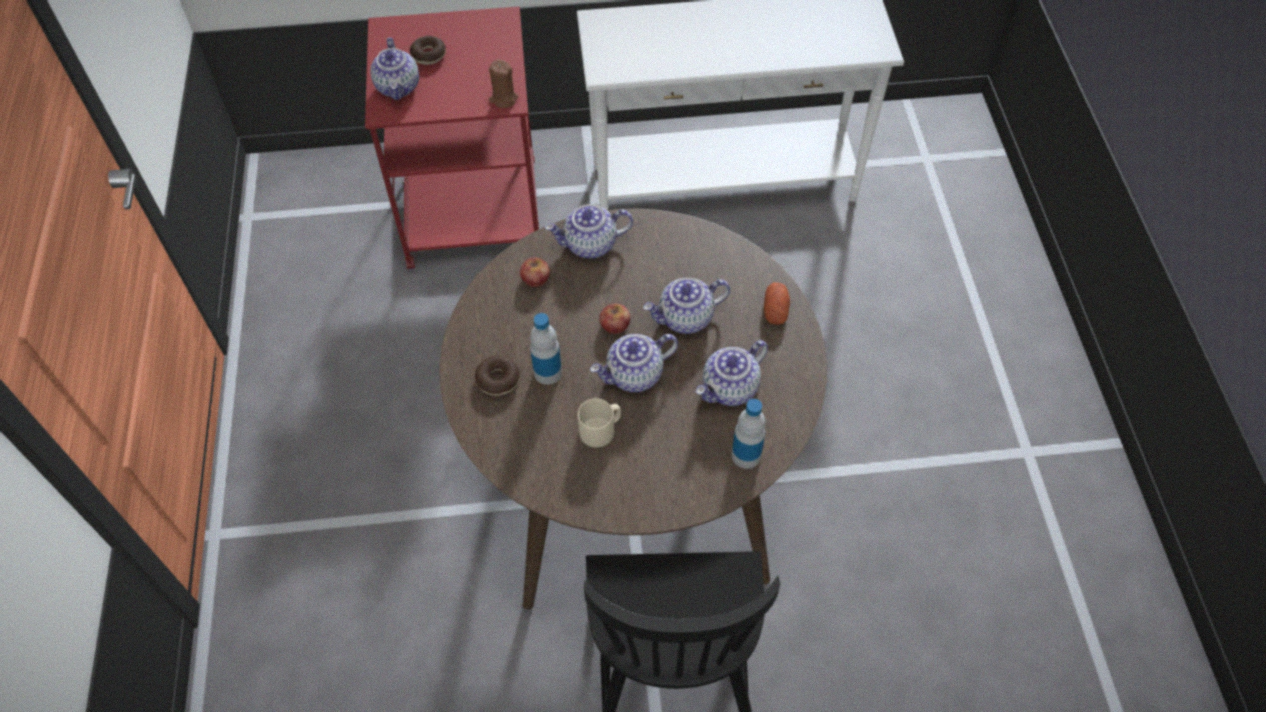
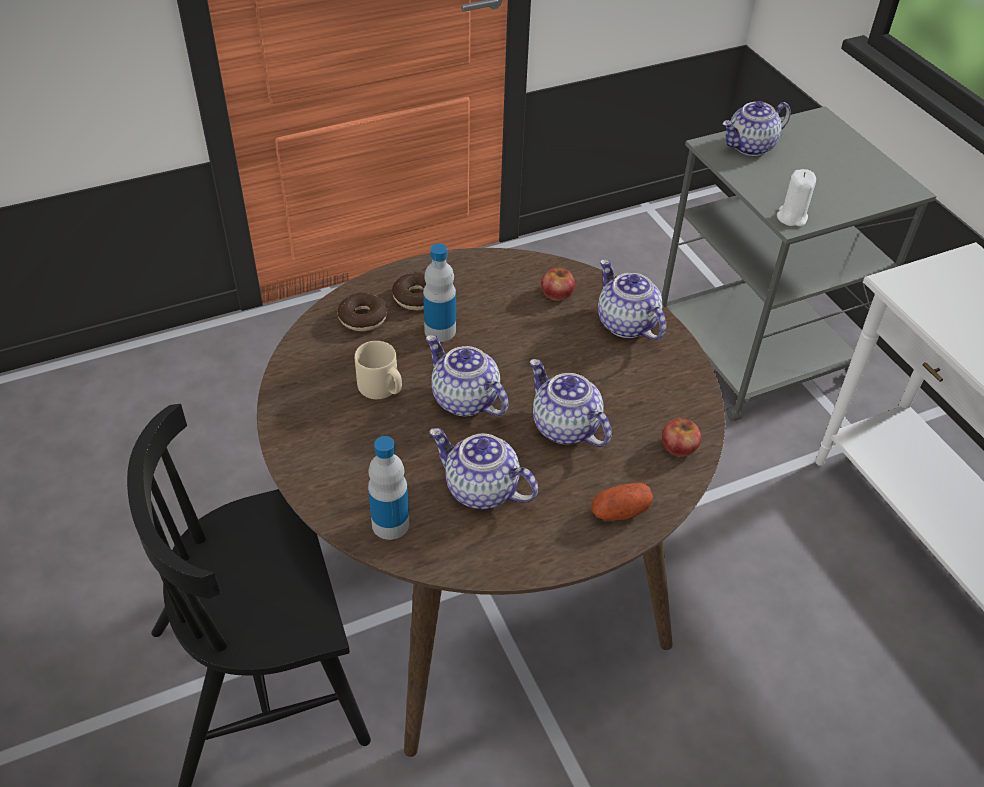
camera: 70 degrees right, 10 degrees down
red cart [365,6,539,269] -> grey cart [662,106,937,421]
donut [410,36,446,65] -> donut moved to [338,293,387,331]
brown candle [489,59,518,108] -> white candle [777,169,816,226]
apple [599,304,630,334] -> apple moved to [662,418,701,457]

